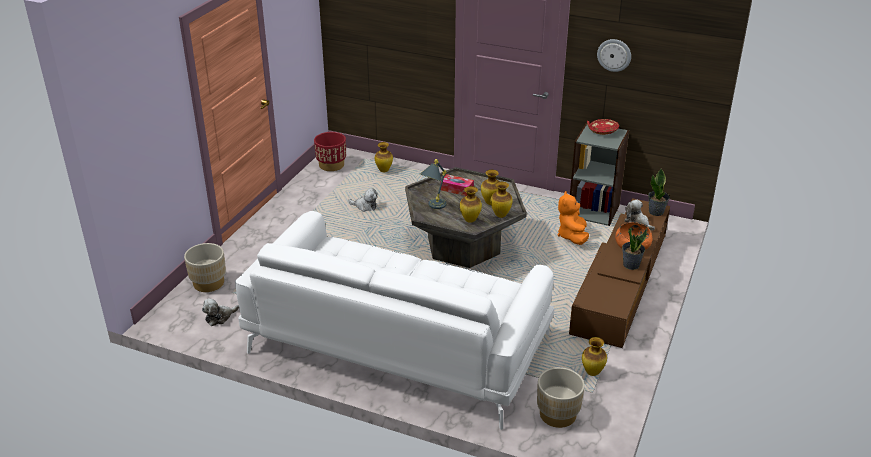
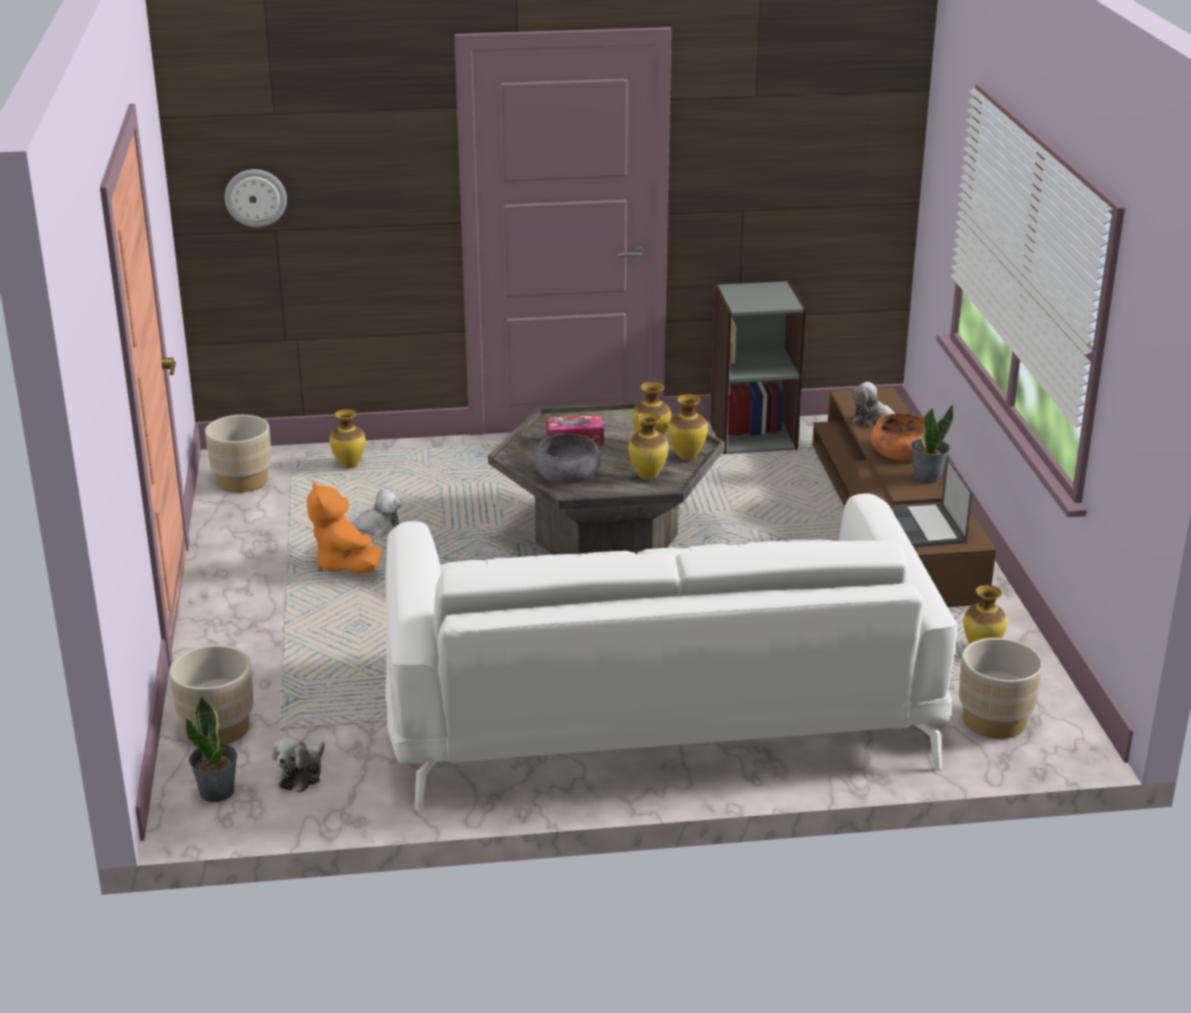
camera: 30 degrees left, 5 degrees down
red planter [314,132,346,171] -> beige planter [205,415,271,493]
grey table lamp [420,159,447,209] -> grey bowl [534,434,600,484]
orange plush toy [558,191,589,245] -> orange plush toy moved to [307,481,381,574]
red bowl [587,119,620,135] -> none
wall clock [597,39,631,72] -> wall clock moved to [225,169,287,227]
potted plant [648,168,670,216] -> potted plant moved to [185,695,237,802]
none -> laptop [890,456,973,547]

